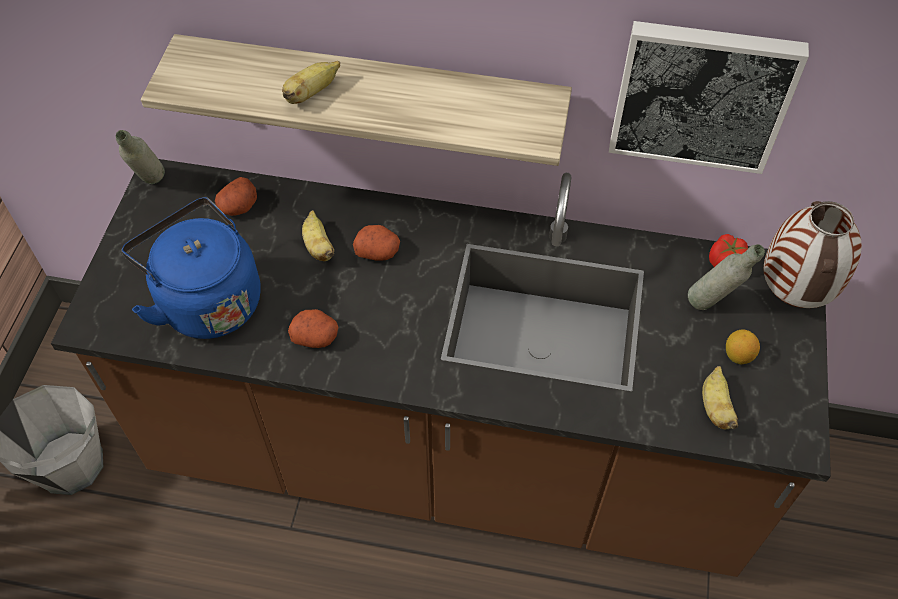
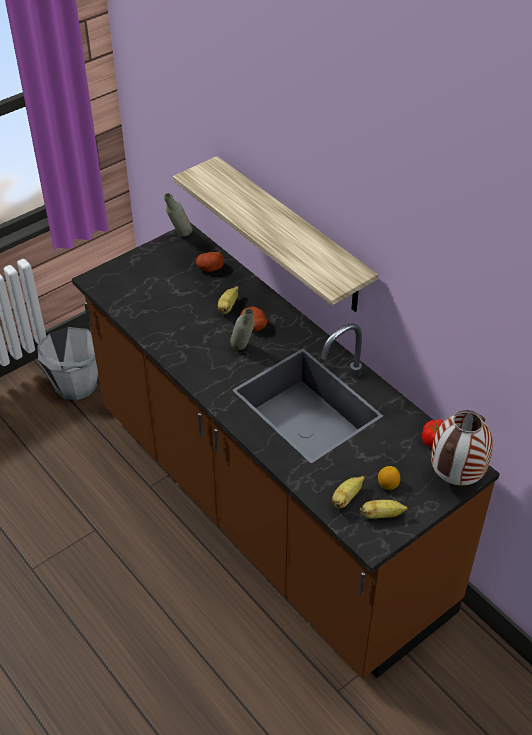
camera: 40 degrees right, 10 degrees down
blue kettle [122,197,261,339] -> none
banana [282,61,340,104] -> banana moved to [359,500,408,519]
potato [288,309,338,348] -> none
picture [609,21,809,174] -> none
grey bottle [688,244,765,310] -> grey bottle moved to [230,308,255,350]

